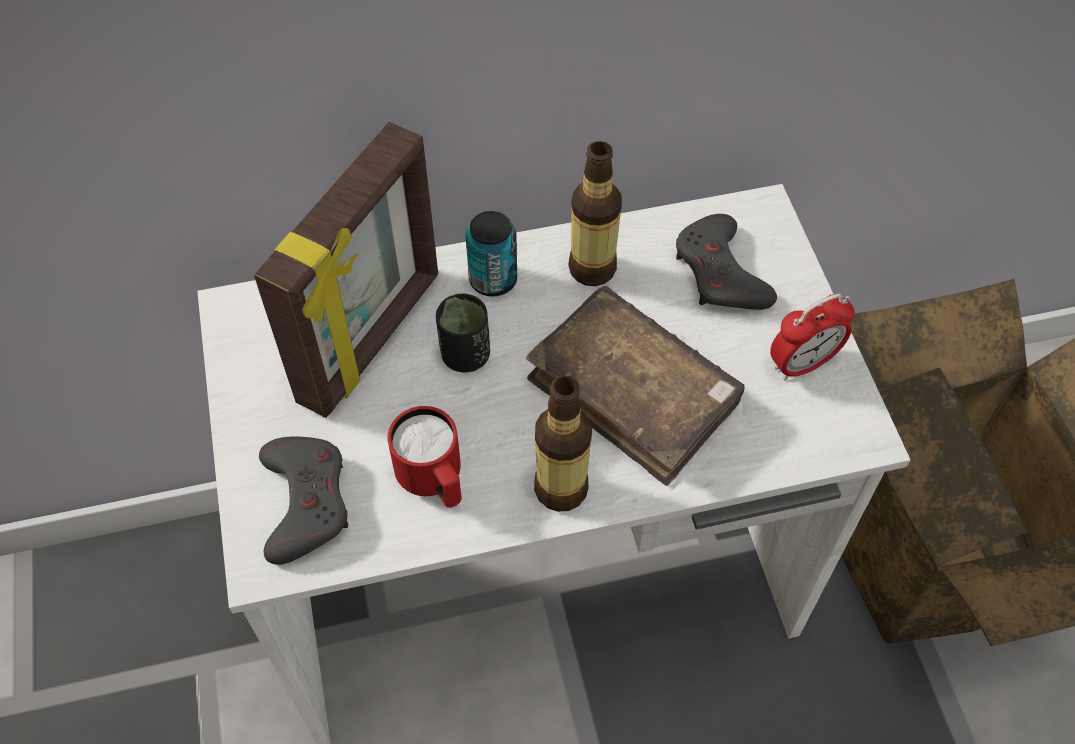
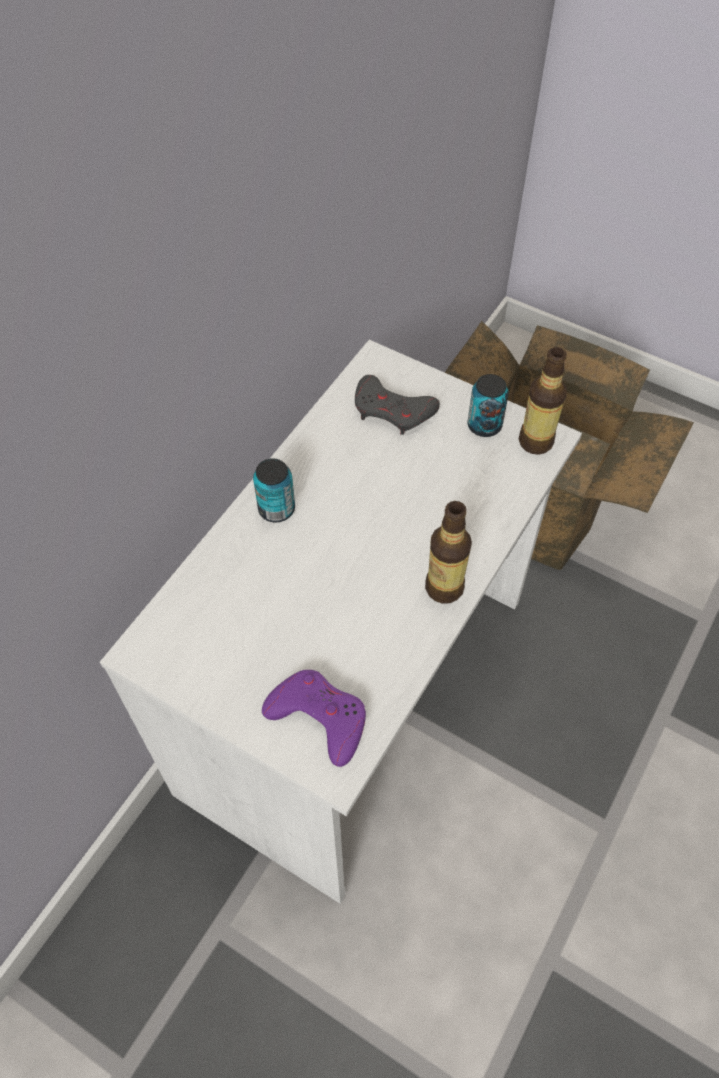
camera: 45 degrees left, 0 degrees up
picture frame [254,122,438,418] -> none
grey game controller [259,437,348,565] -> purple game controller [262,670,366,767]
red mug [388,406,462,508] -> none
black cup [436,294,490,373] -> none
brown book [527,286,745,486] -> none
bottle [568,141,622,286] -> bottle moved to [519,347,567,455]
alarm clock [770,294,855,381] -> can [467,374,509,437]

